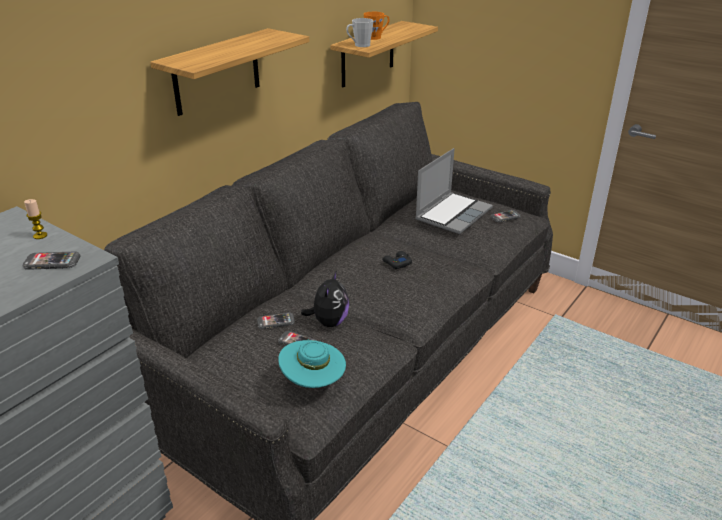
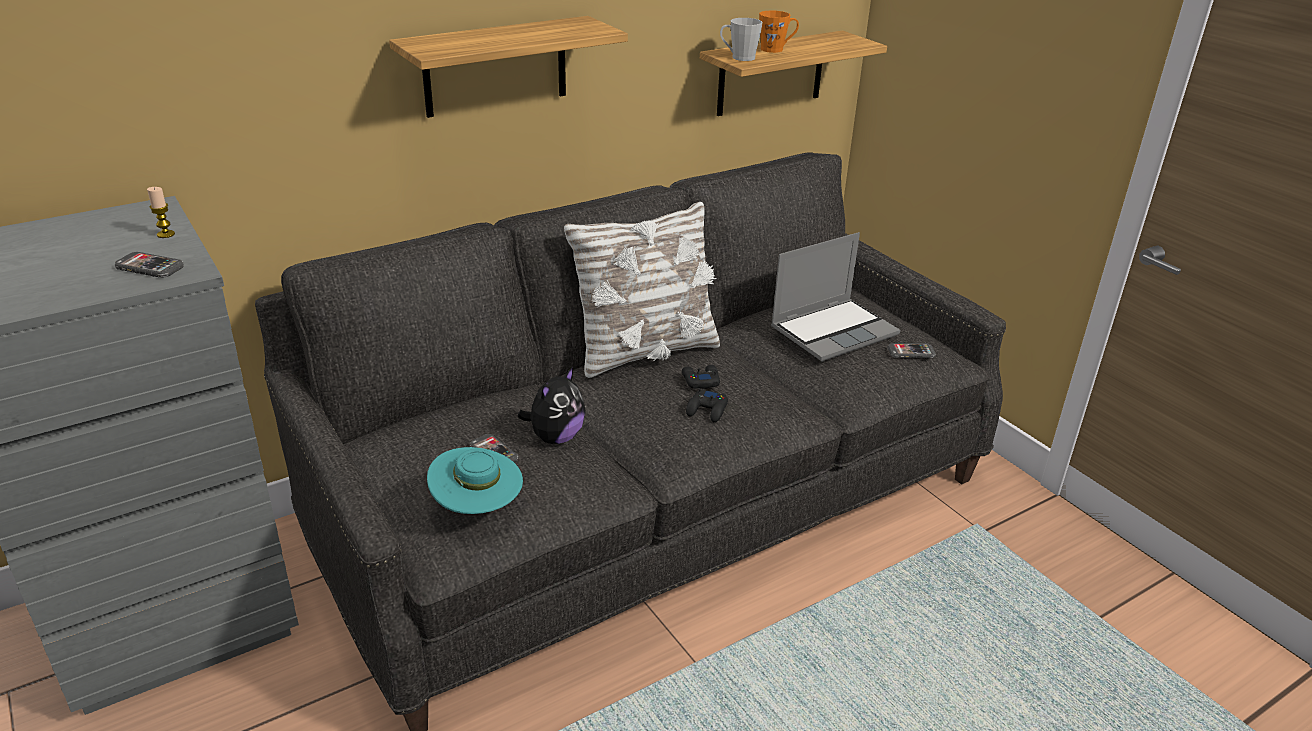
camera: 20 degrees right, 0 degrees up
phone [257,312,295,329] -> none
none -> white pillow [564,202,720,378]
none -> black game controller [686,388,728,422]

